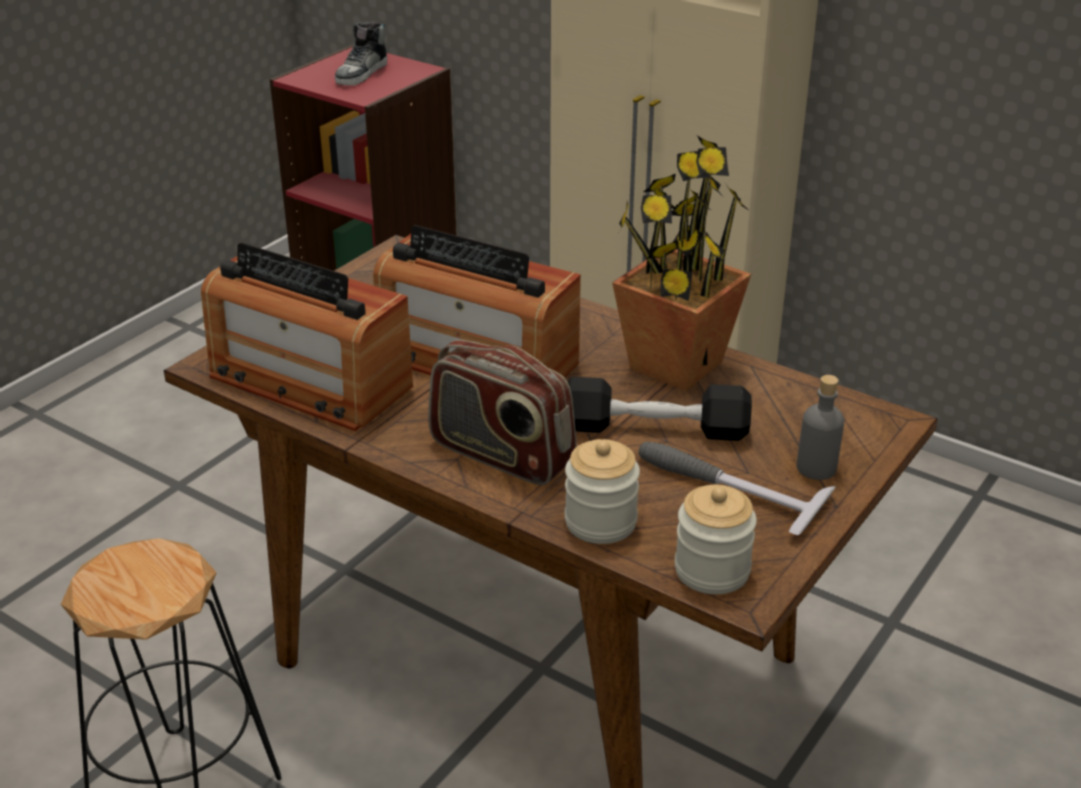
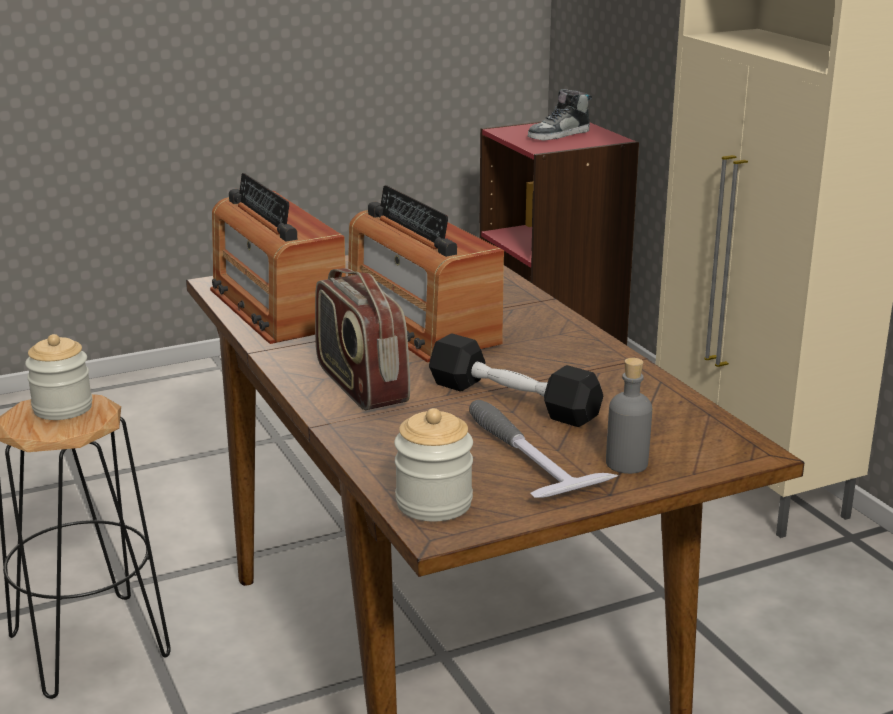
camera: 30 degrees right, 10 degrees down
jar [565,439,640,544] -> jar moved to [25,334,92,420]
potted plant [612,136,751,391] -> none

